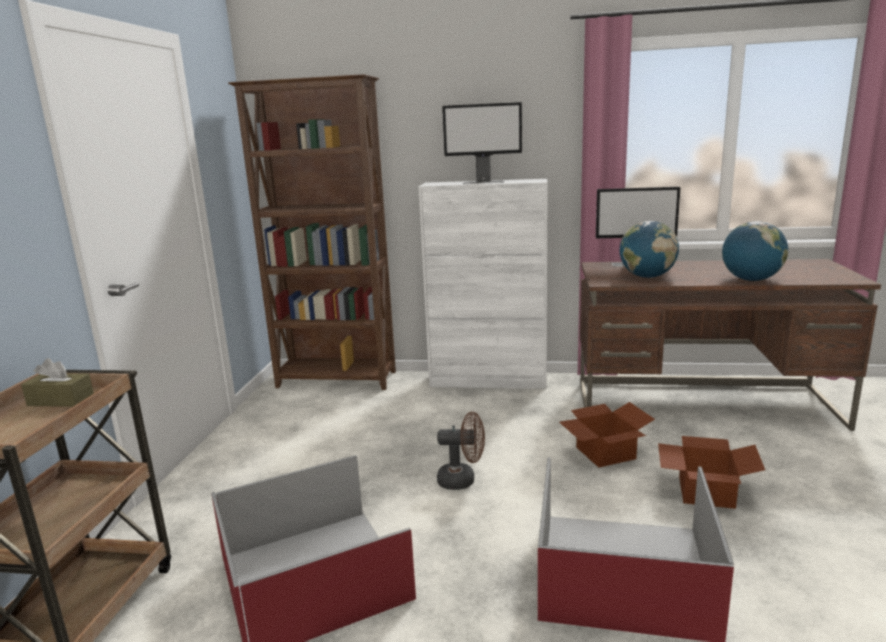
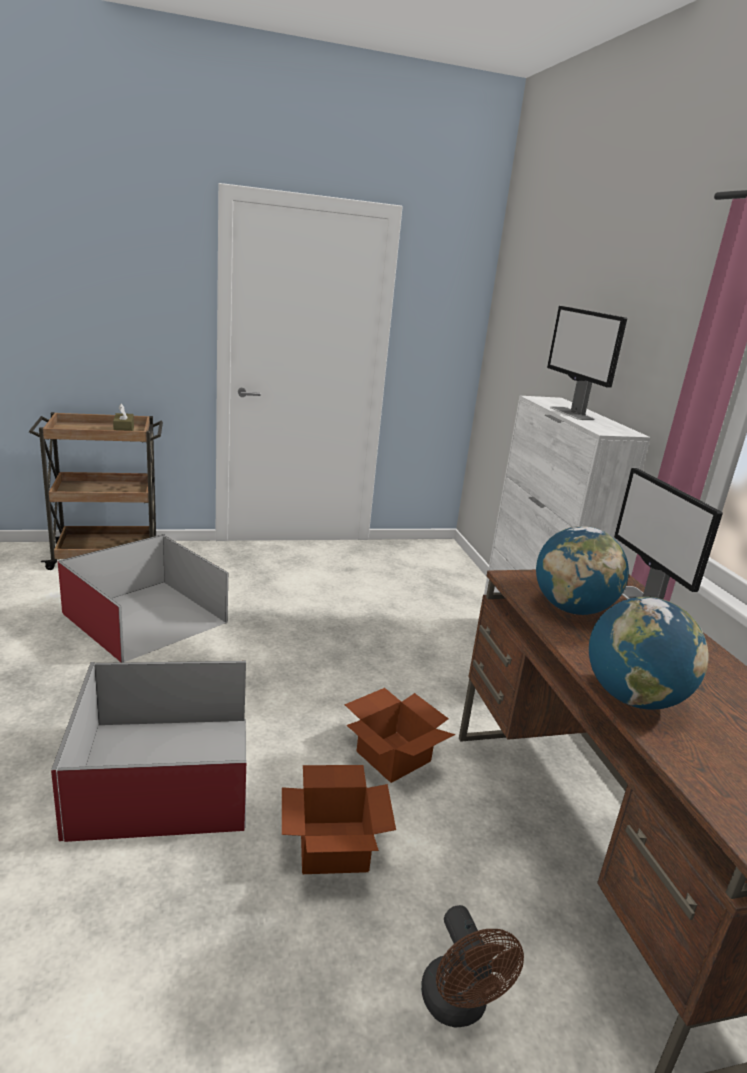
camera: 65 degrees right, 5 degrees up
brown bookcase [228,74,396,390] -> none
brown fan [437,412,485,490] -> brown fan moved to [421,905,524,1027]

